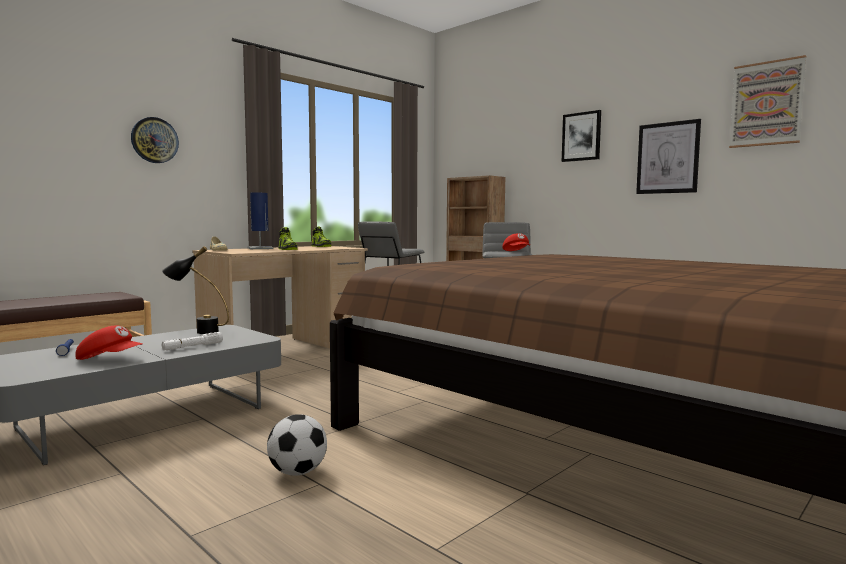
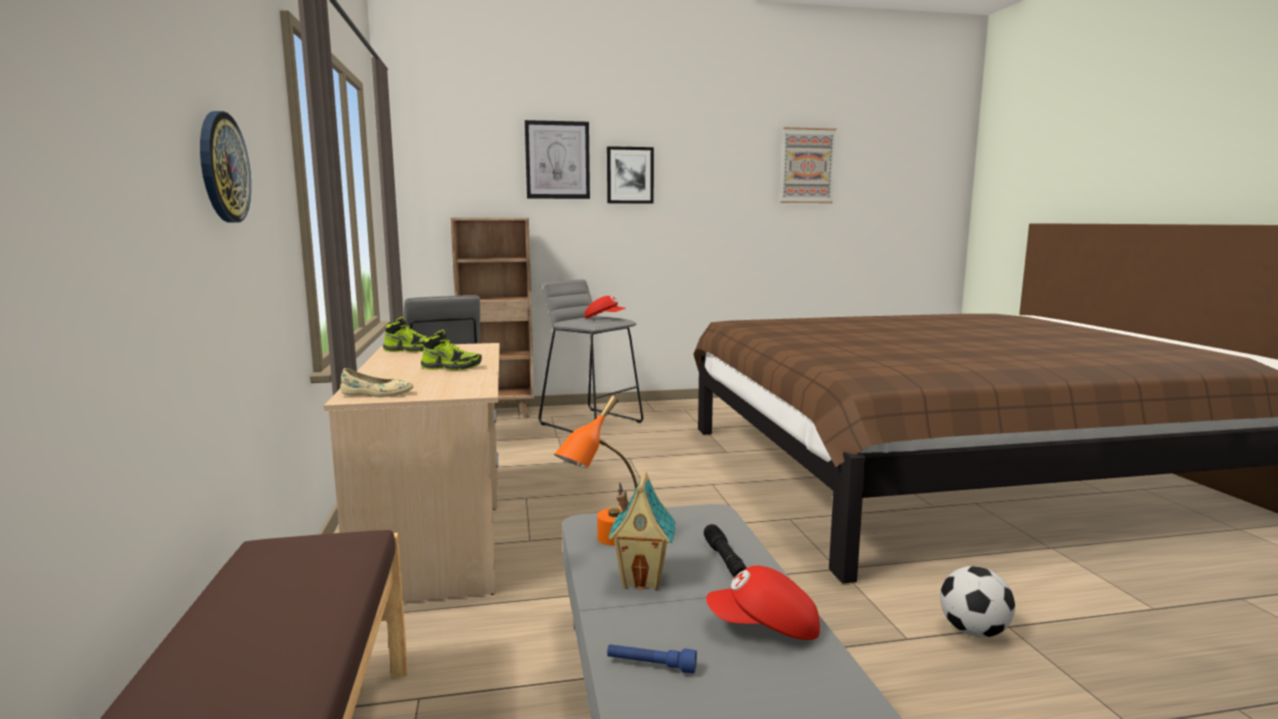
camera: 55 degrees left, 5 degrees up
red cap [75,326,142,360] -> red cap turned 135 degrees counterclockwise [706,566,820,640]
black table lamp [162,246,229,334] -> orange table lamp [554,396,637,546]
white flashlight [162,332,223,351] -> black flashlight [704,524,747,578]
blue table lamp [247,193,273,249] -> none
picture [636,119,701,194] -> picture moved to [525,120,590,199]
none -> toy house [608,472,676,590]

